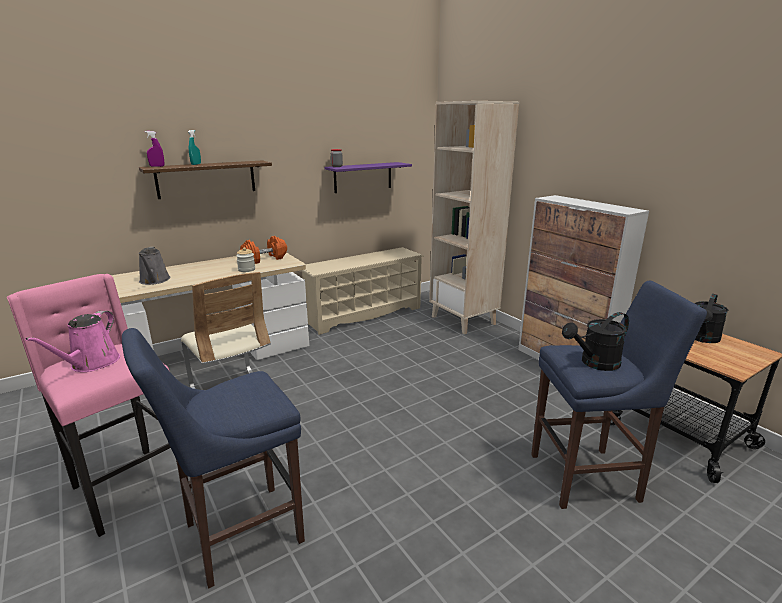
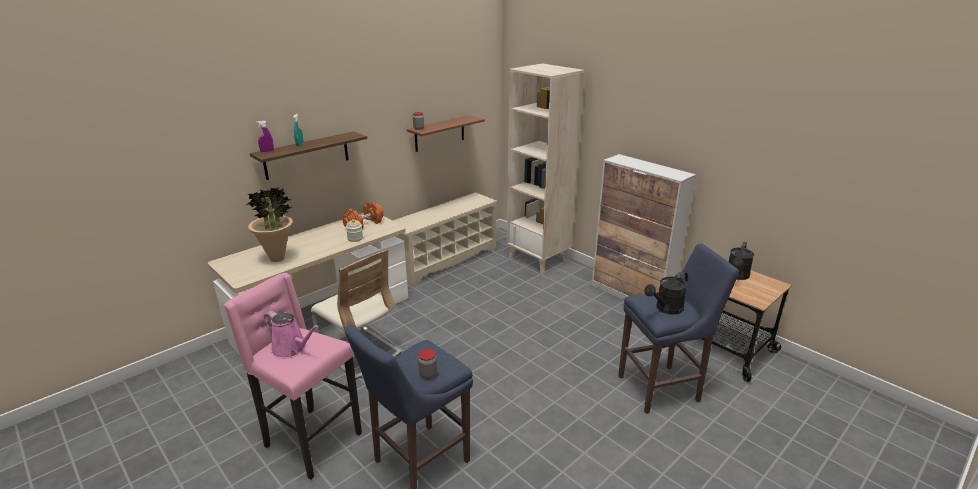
camera: 10 degrees left, 5 degrees up
pink watering can [25,311,120,372] -> pink watering can turned 60 degrees counterclockwise [264,311,319,359]
grey watering can [139,247,171,285] -> potted plant [246,187,293,262]
purple shelf [324,162,412,193] -> brown shelf [407,115,485,152]
none -> jar [418,349,437,379]

